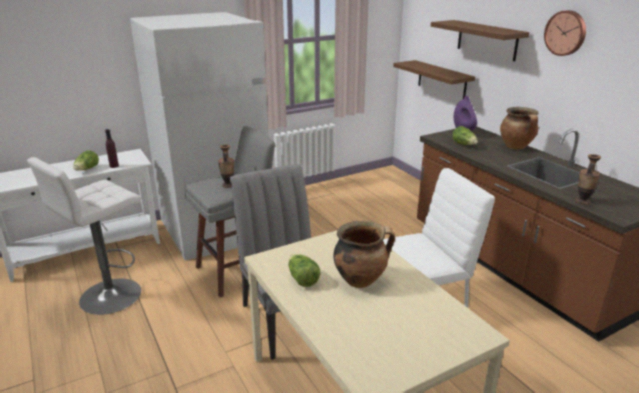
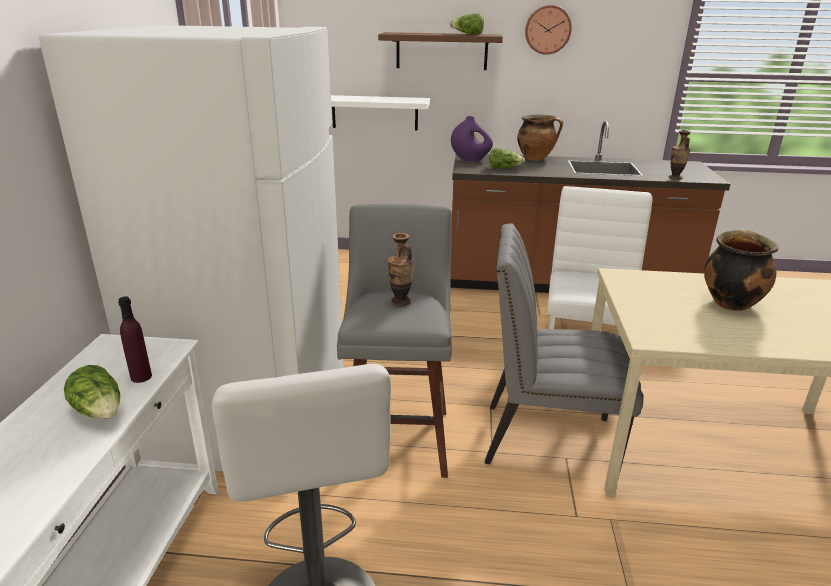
camera: 55 degrees left, 0 degrees up
lettuce [288,254,320,287] -> lettuce moved to [450,13,484,35]
brown shelf [393,60,475,98] -> white shelf [331,95,430,131]

